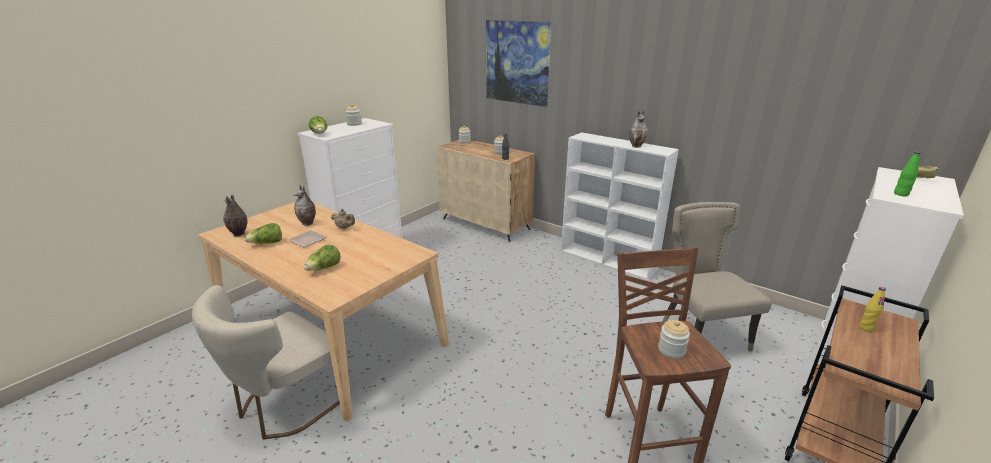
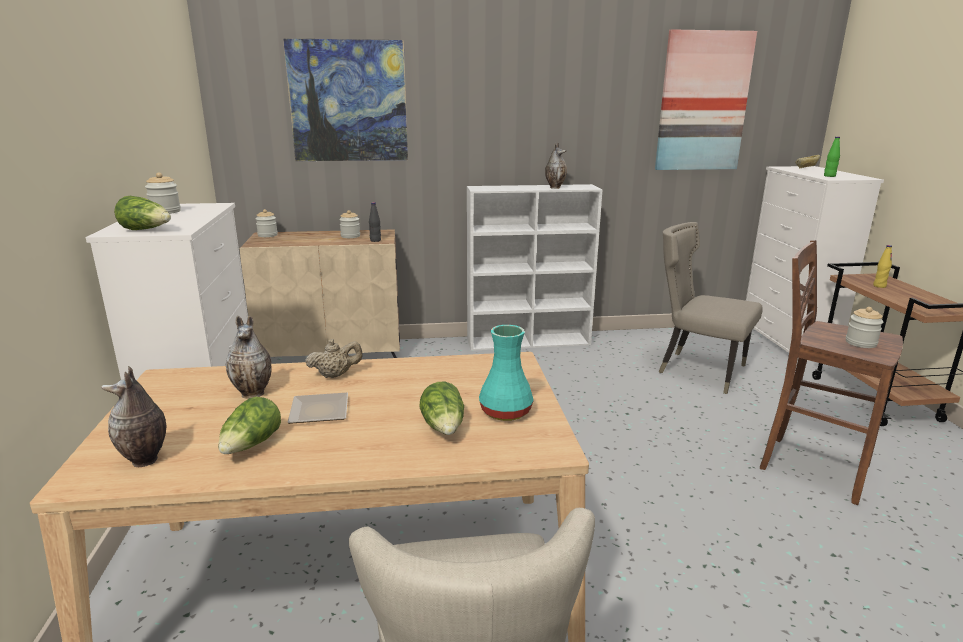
camera: 45 degrees left, 5 degrees down
none -> turquoise vase [479,325,534,421]
none -> picture [655,29,757,170]

